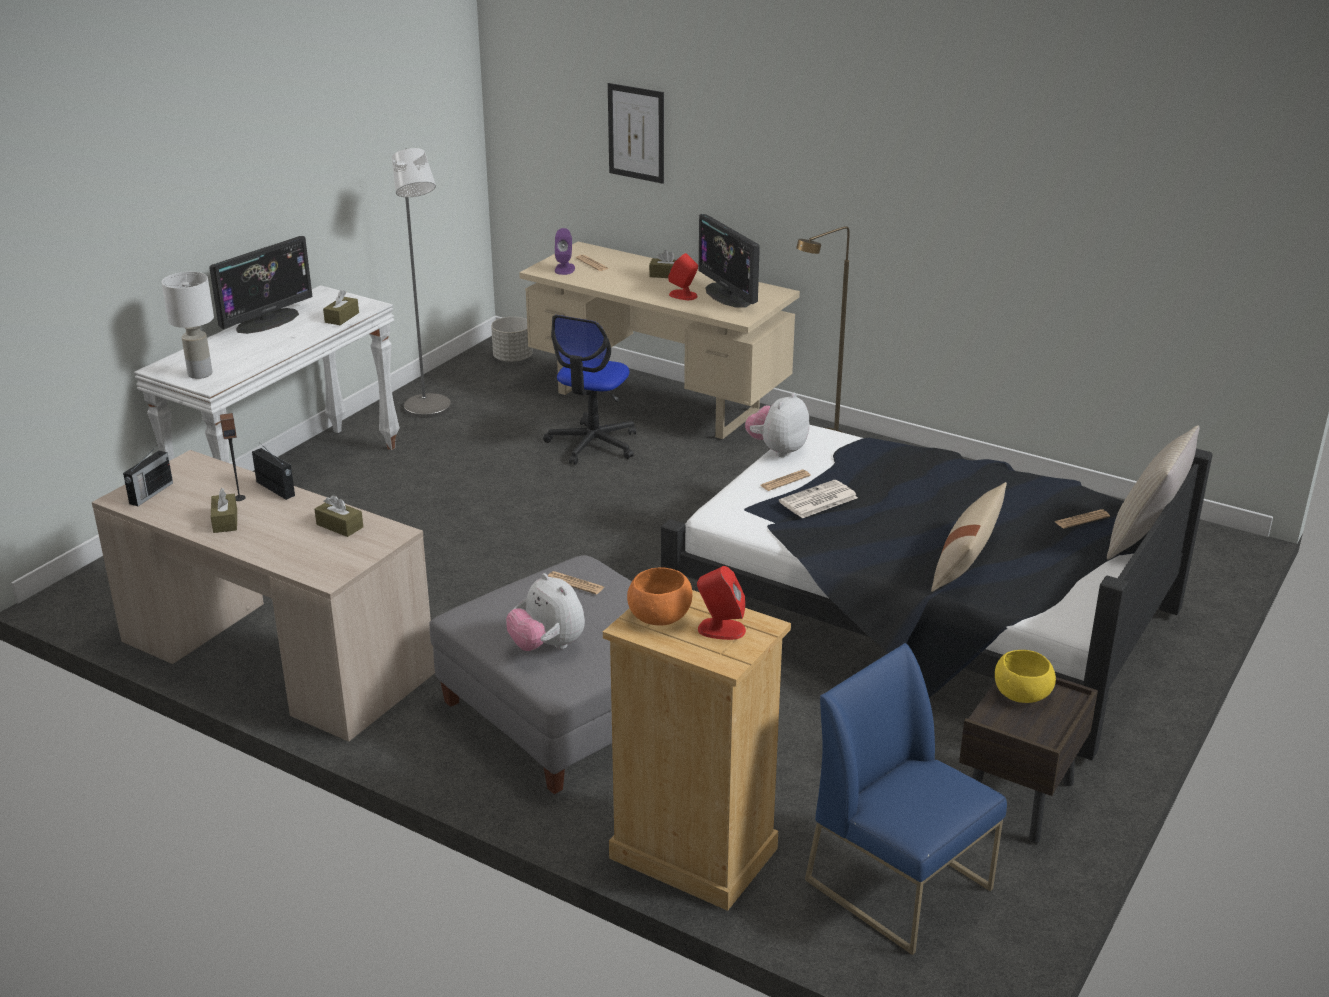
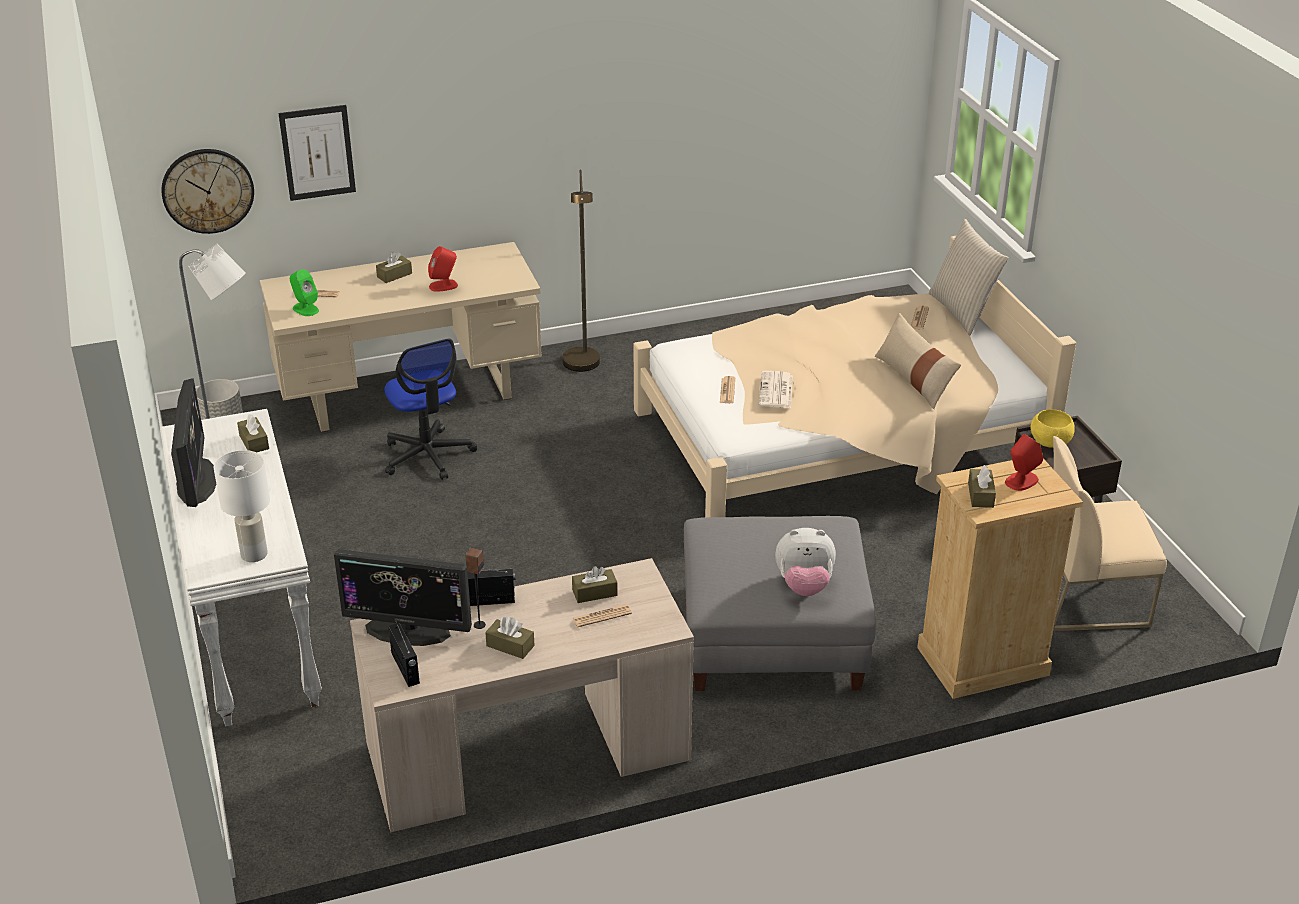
camera: 50 degrees left, 5 degrees up
newspaper [548,571,604,595] -> newspaper moved to [572,604,632,627]
purple speaker [555,228,575,275] -> green speaker [290,269,319,316]
orange bowl [627,568,692,626] -> brown tissue box [968,465,996,508]
black bed [661,420,1213,760] -> beige bed [634,236,1076,517]
monitor [699,214,760,308] -> monitor moved to [334,549,472,646]
plush toy [745,393,810,457] -> none
blue chair [805,643,1007,955] -> beige chair [1053,436,1167,631]
none -> wall clock [161,149,254,234]

